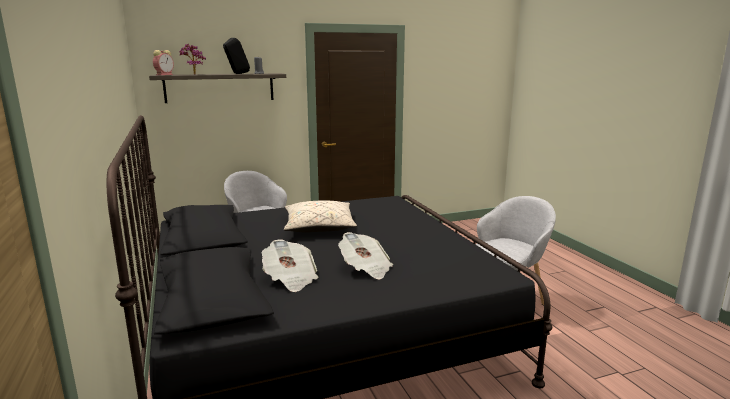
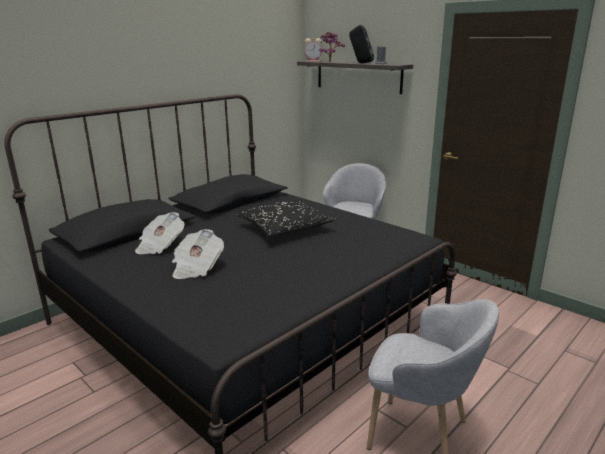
camera: 65 degrees right, 5 degrees up
beige pillow [284,200,357,232] -> black pillow [236,200,336,236]

